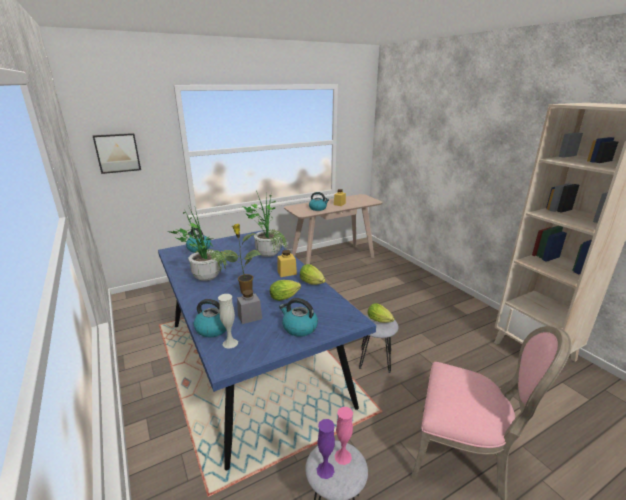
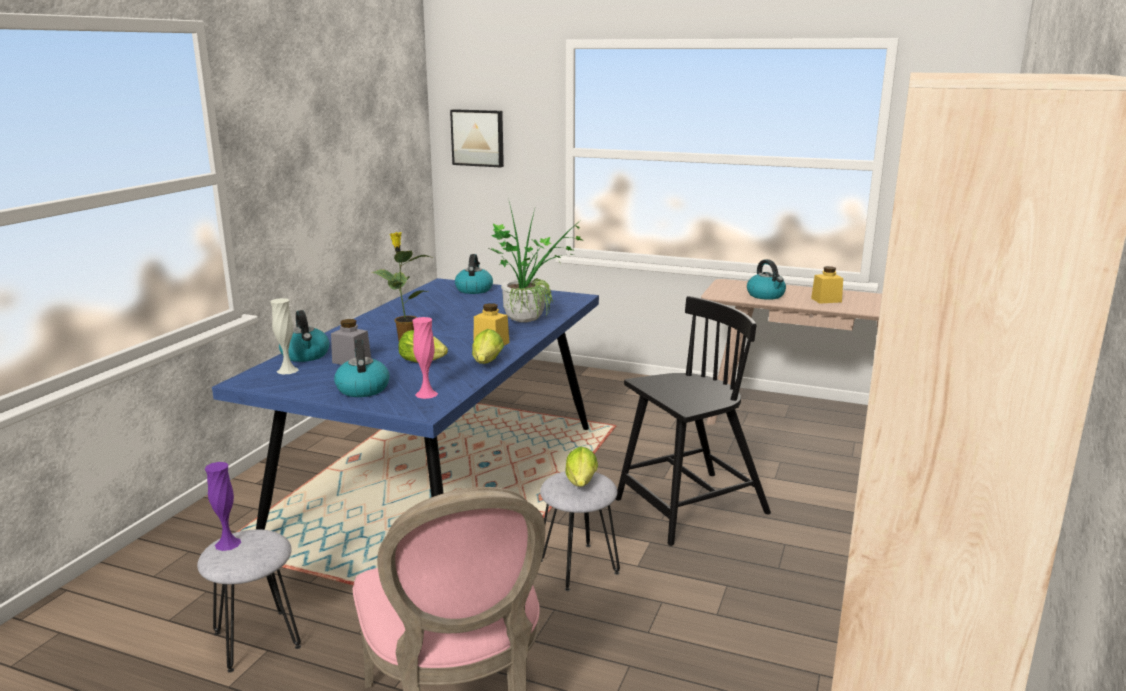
camera: 50 degrees right, 5 degrees down
potted plant [170,204,227,281] -> none
pink vase [334,407,353,465] -> pink vase moved to [413,317,438,399]
none -> black chair [616,296,771,546]

